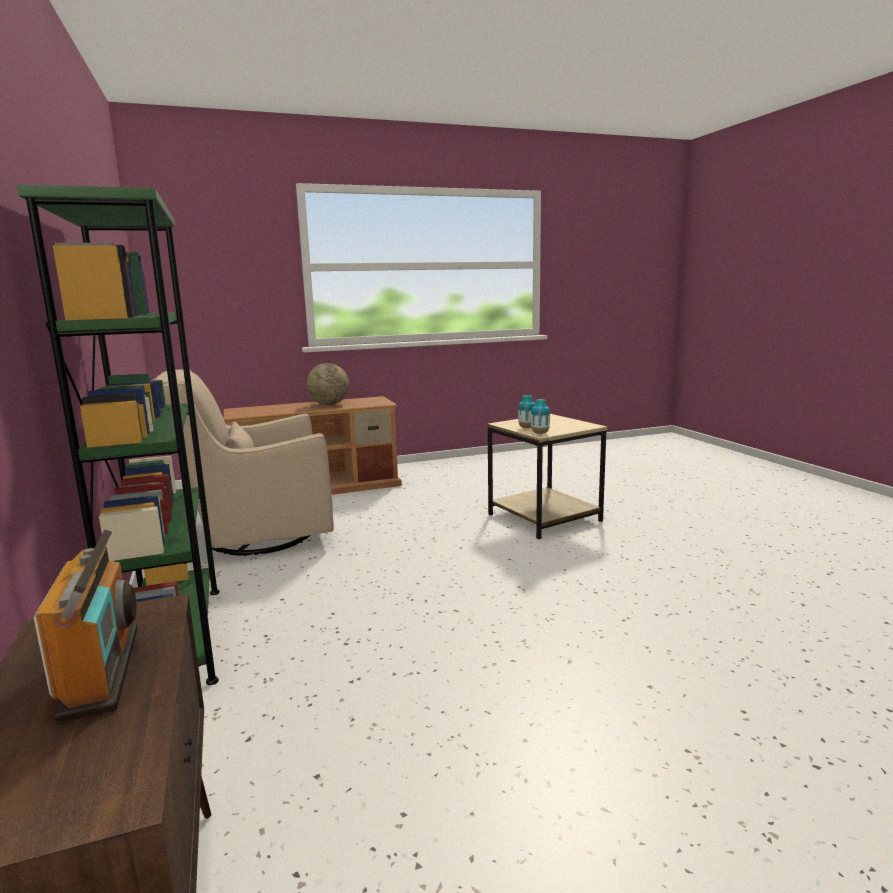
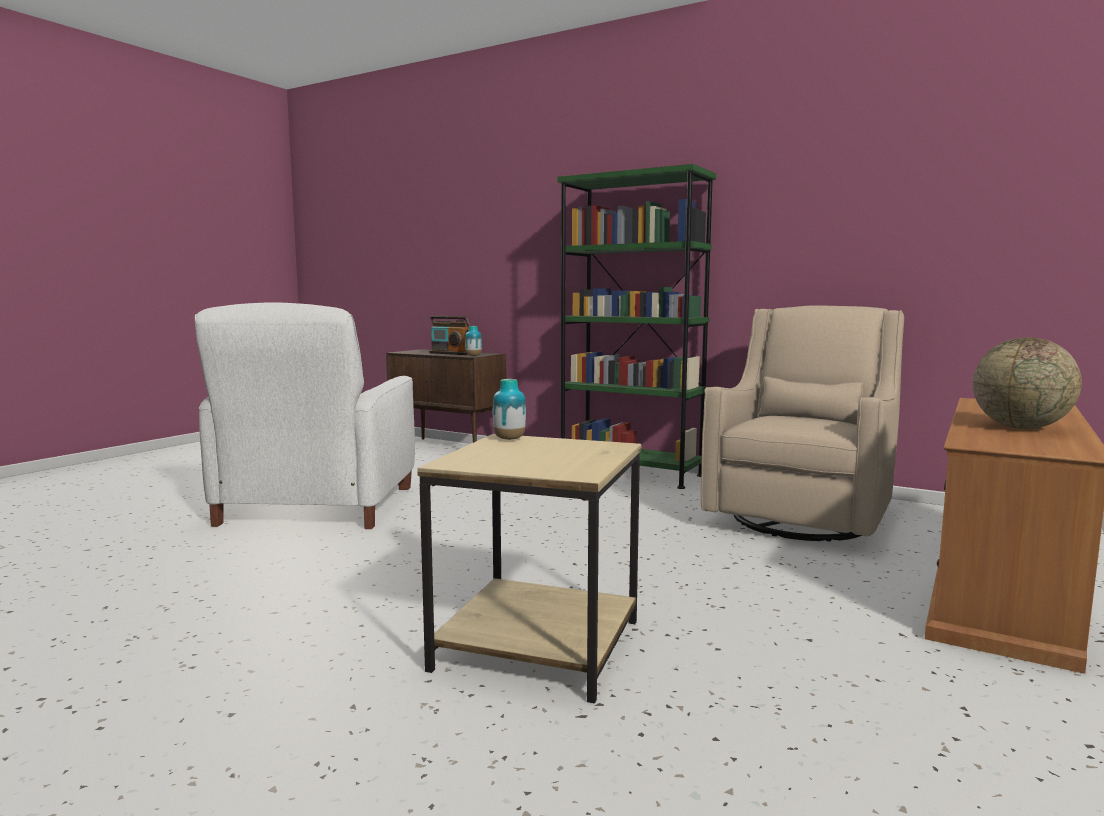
camera: 140 degrees right, 5 degrees down
vase [518,395,535,428] -> vase moved to [465,326,482,356]
none -> white armchair [195,302,415,529]

